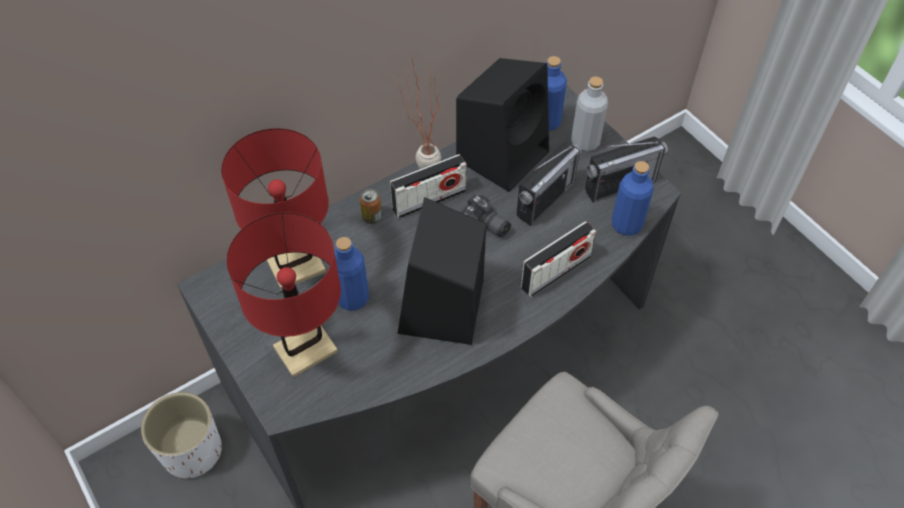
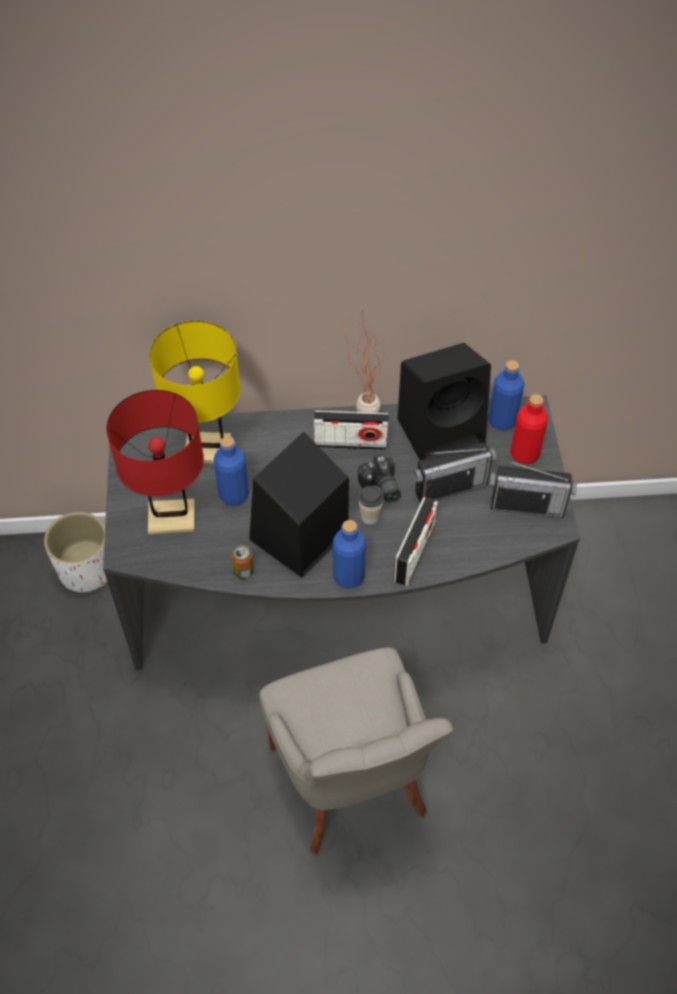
camera: 30 degrees right, 0 degrees up
red table lamp [221,128,329,290] -> yellow table lamp [150,321,241,463]
can [360,189,382,224] -> can moved to [231,545,254,579]
radio [520,221,596,297] -> radio turned 60 degrees counterclockwise [393,497,438,586]
grey bottle [571,76,608,151] -> red bottle [510,394,548,464]
blue bottle [612,161,654,236] -> blue bottle moved to [333,520,366,588]
none -> cup [358,486,384,525]

